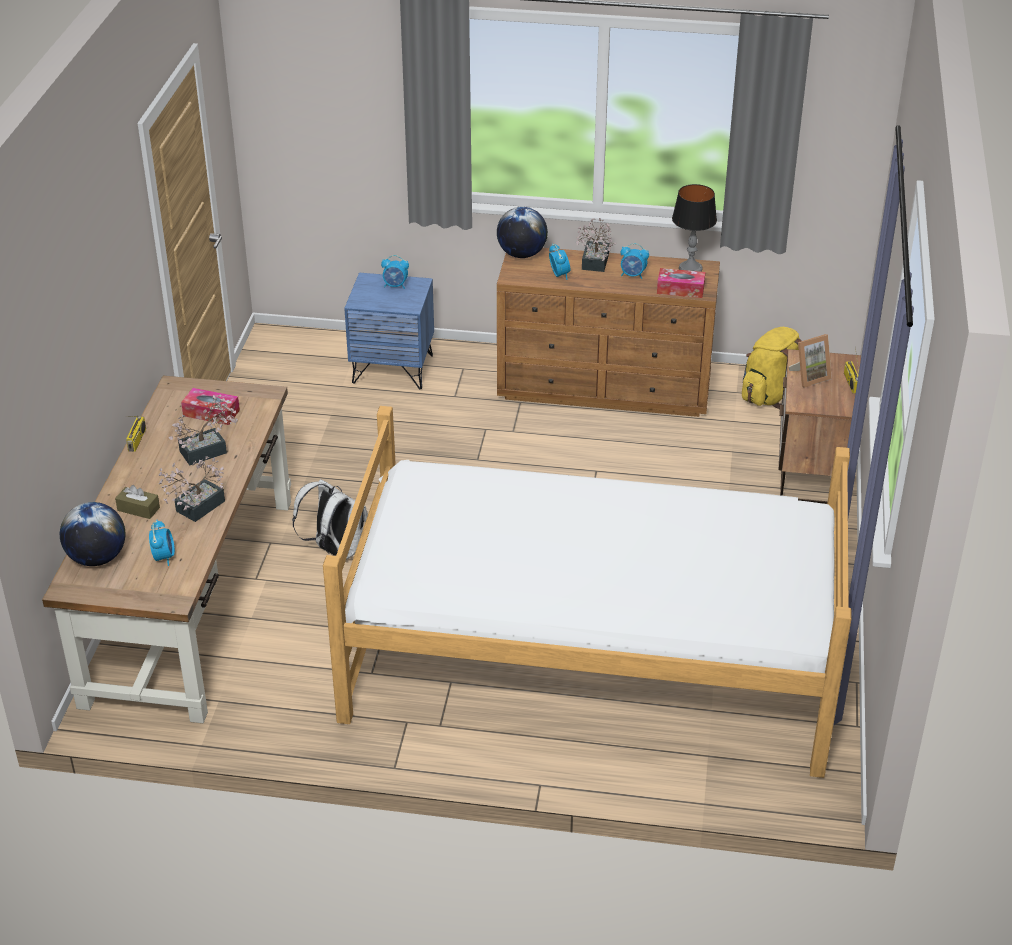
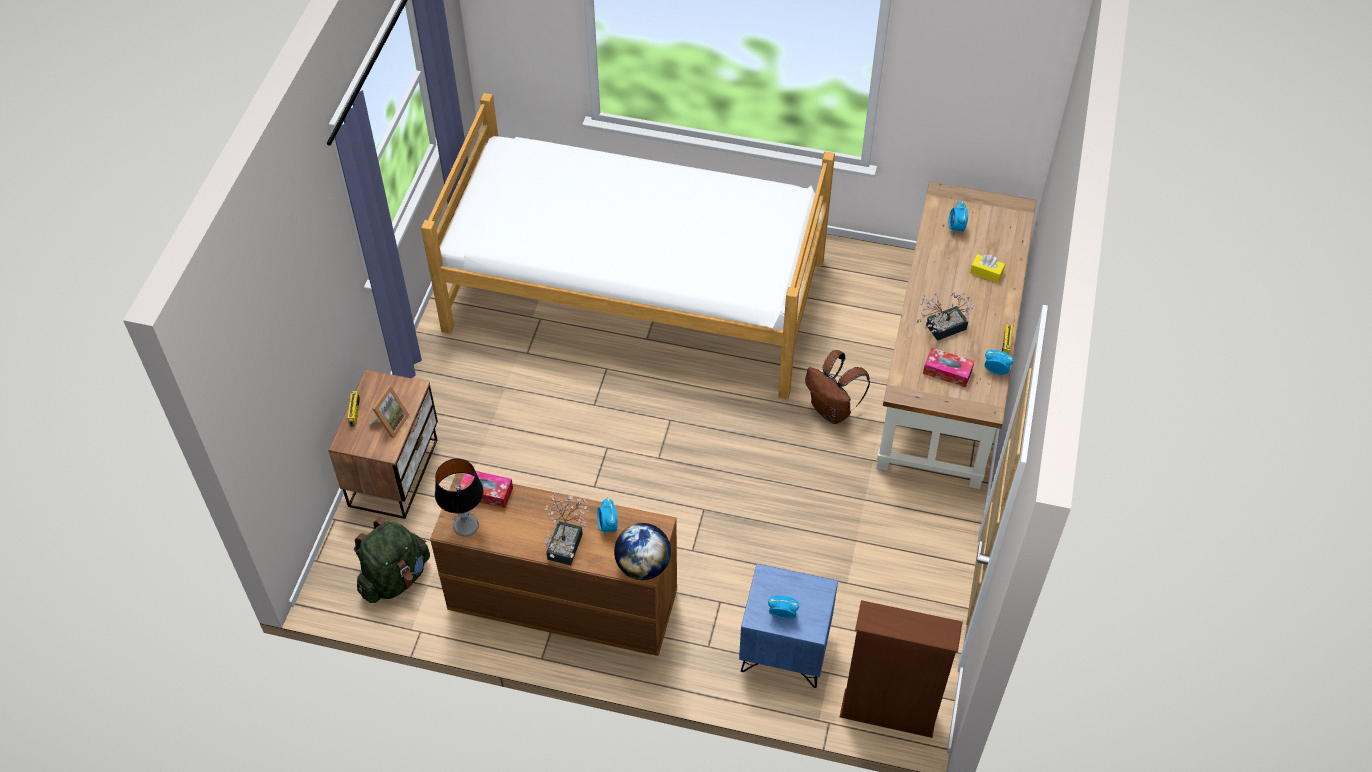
camera: 175 degrees left, 15 degrees up
globe [60,502,125,566] -> none
brown tissue box [115,485,160,519] -> yellow tissue box [970,254,1005,283]
potted plant [159,456,225,522] -> none
white backpack [292,479,368,560] -> brown backpack [805,350,870,424]
alarm clock [621,243,649,279] -> alarm clock moved to [985,350,1014,375]
yellow backpack [742,327,802,409] -> green backpack [354,517,430,603]
picture frame [789,334,832,388] -> picture frame turned 135 degrees clockwise [368,385,409,438]
none -> brown bookcase [840,600,963,738]

